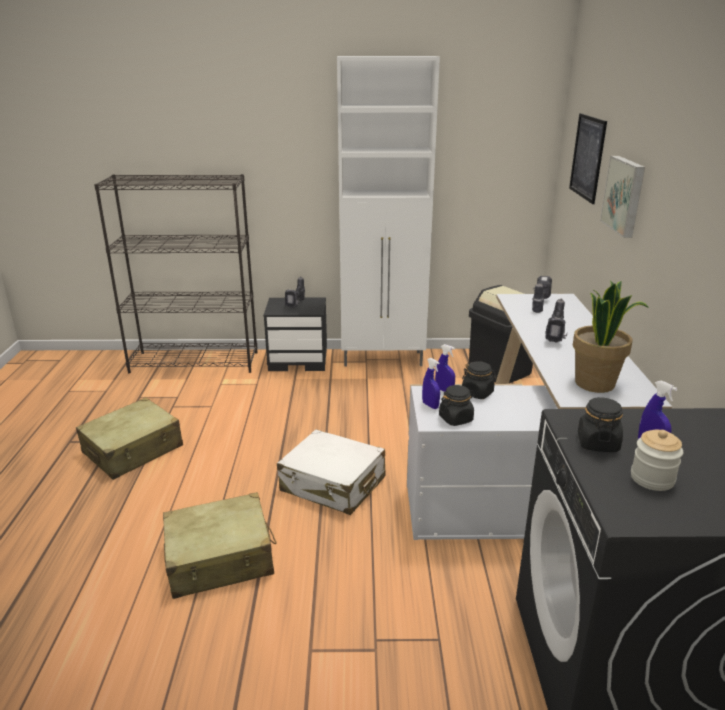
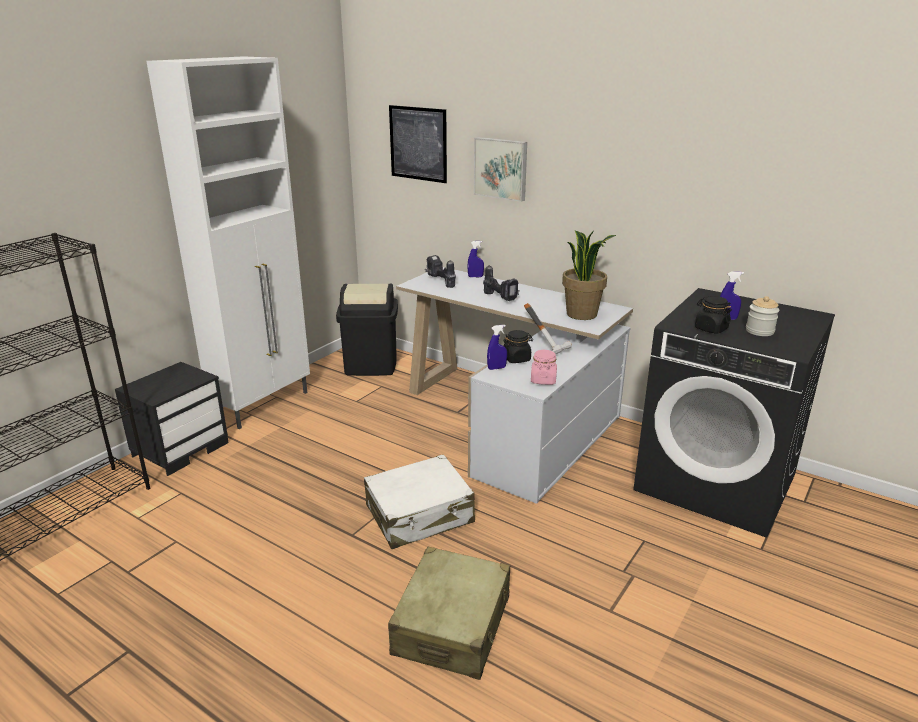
camera: 55 degrees left, 0 degrees up
beige suitcase [76,398,183,480] -> none
power drill [285,276,305,308] -> none
blue spray bottle [422,358,440,409] -> blue spray bottle moved to [468,241,484,277]
black jar [439,385,475,426] -> pink jar [531,350,557,385]
none -> hammer [524,303,572,354]

